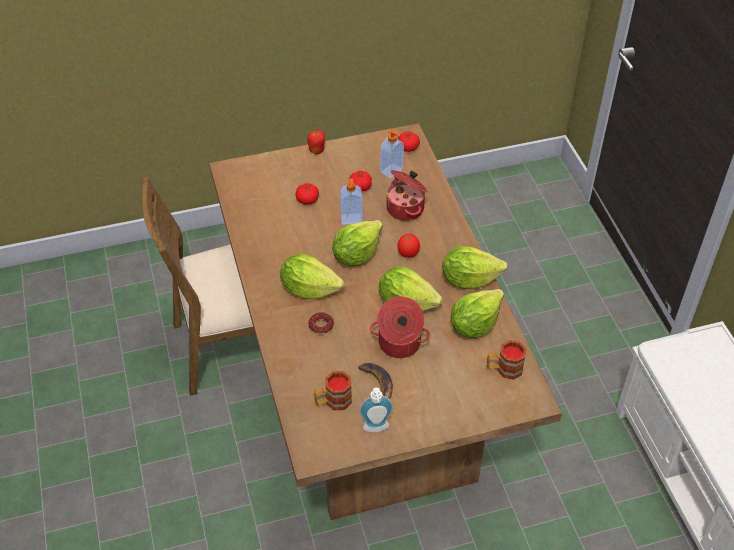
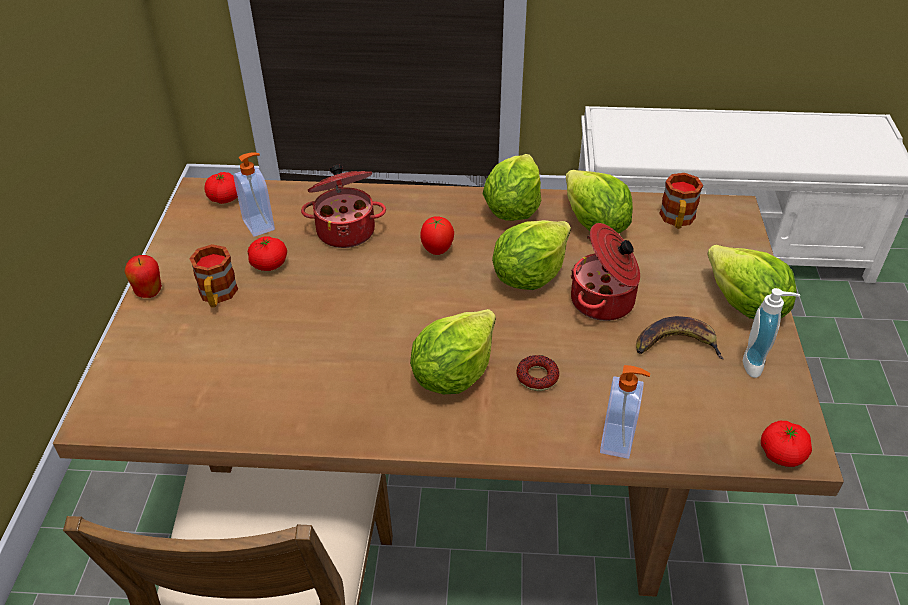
camera: 70 degrees left, 5 degrees down
tomato [295,183,319,205] -> tomato moved to [761,421,812,467]
mug [314,371,352,410] -> mug moved to [189,244,238,307]
lettuce [332,220,383,266] -> lettuce moved to [708,245,797,319]
soap dispenser [340,178,363,225] -> soap dispenser moved to [600,365,650,459]

